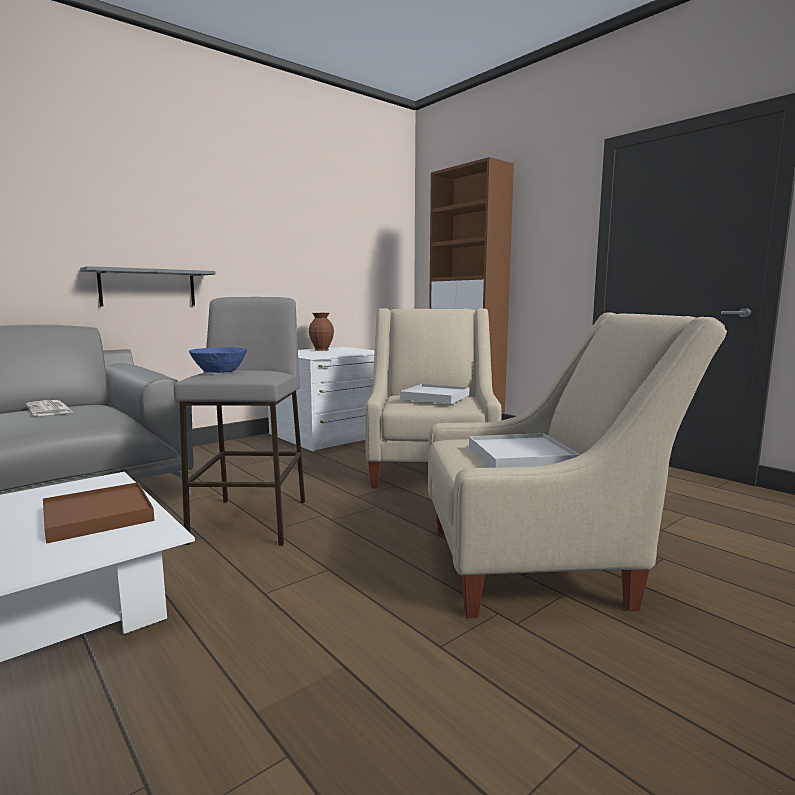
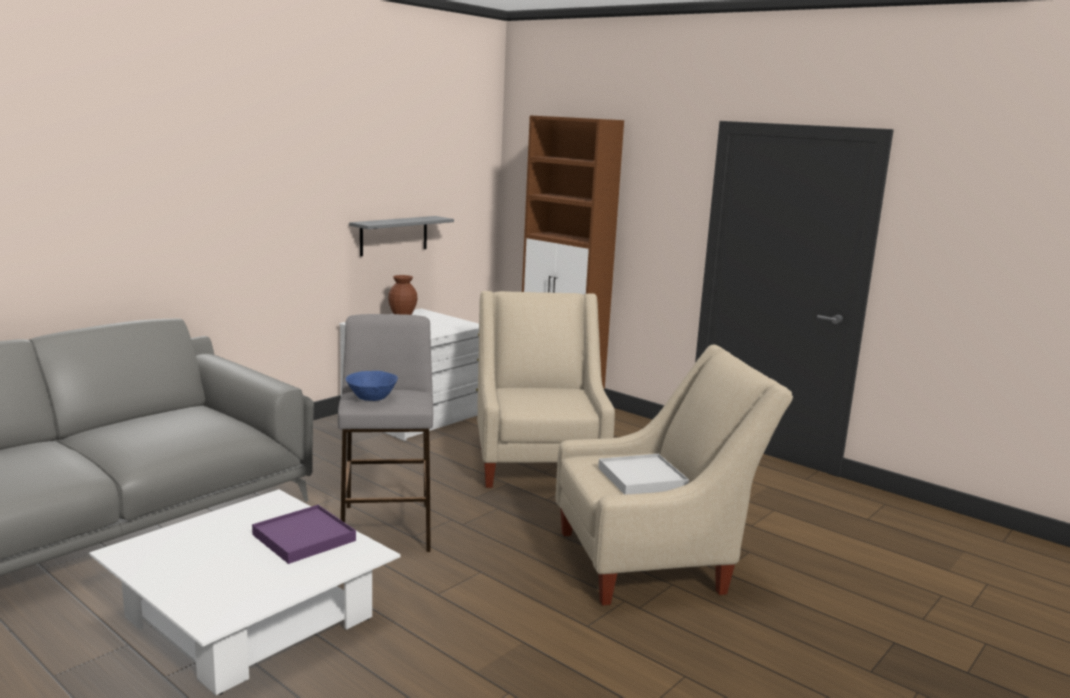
camera: 10 degrees left, 5 degrees up
newspaper [26,400,72,416] -> none
brown tray [43,482,155,543] -> purple tray [252,505,356,564]
grey shelf [80,266,216,306] -> grey shelf moved to [349,216,454,256]
white tray [400,384,469,404] -> none

